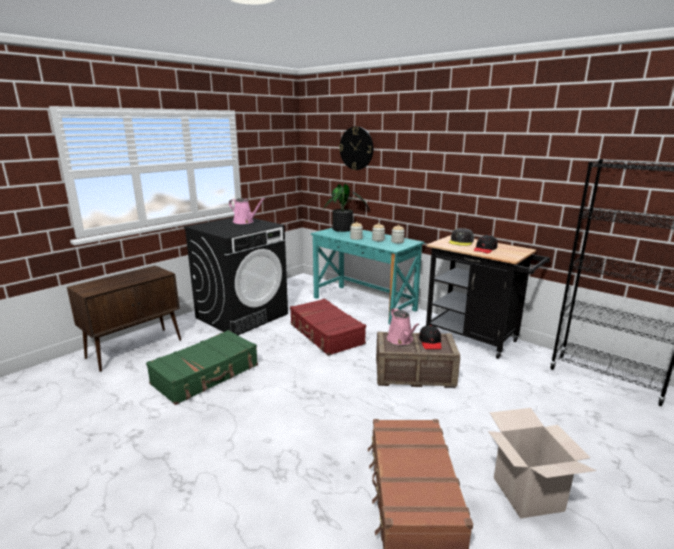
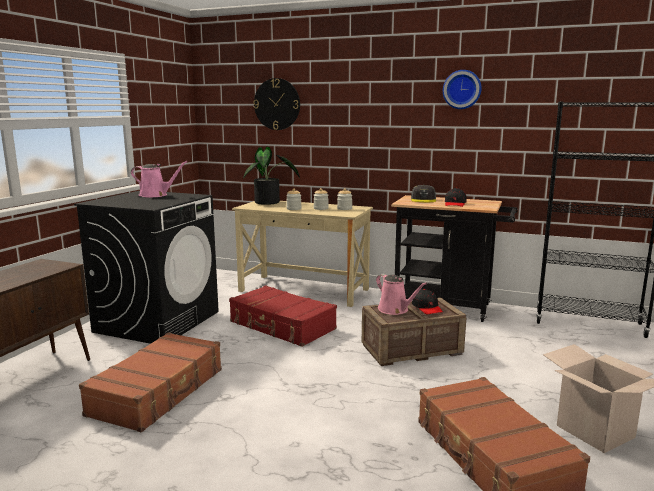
camera: 20 degrees left, 5 degrees down
green suitcase [146,330,258,405] -> brown suitcase [79,332,222,432]
turquoise desk [311,228,424,325] -> beige desk [232,201,373,307]
none -> wall clock [443,70,482,109]

